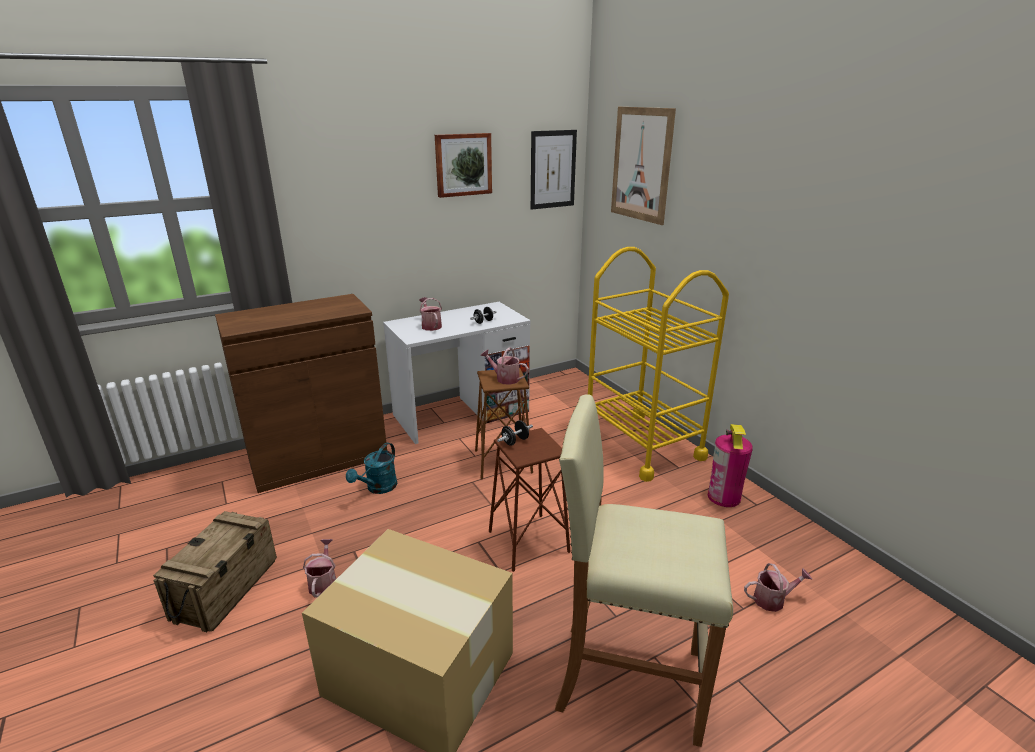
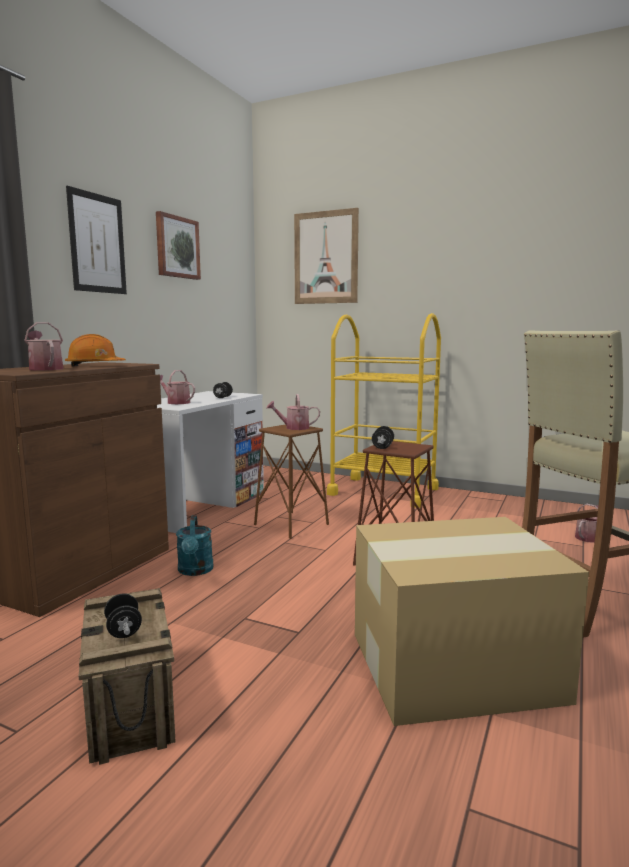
camera: 35 degrees left, 15 degrees down
watering can [303,539,336,598] -> watering can moved to [24,322,63,370]
picture [531,130,577,210] -> picture moved to [66,186,127,294]
fire extinguisher [708,424,753,507] -> none
none -> orange hard hat [65,334,126,367]
none -> black dumbbell [104,593,142,638]

